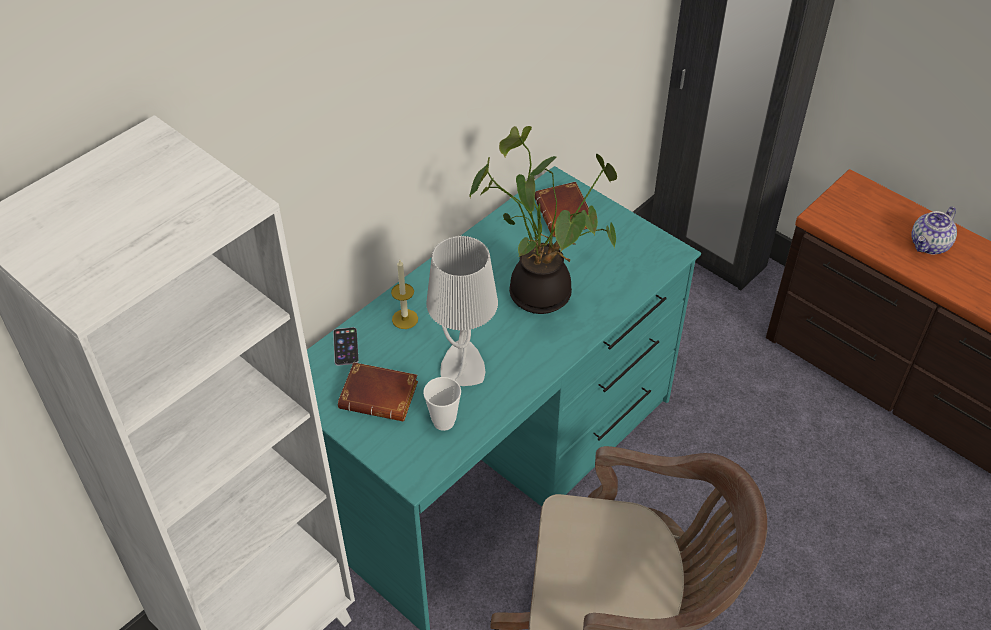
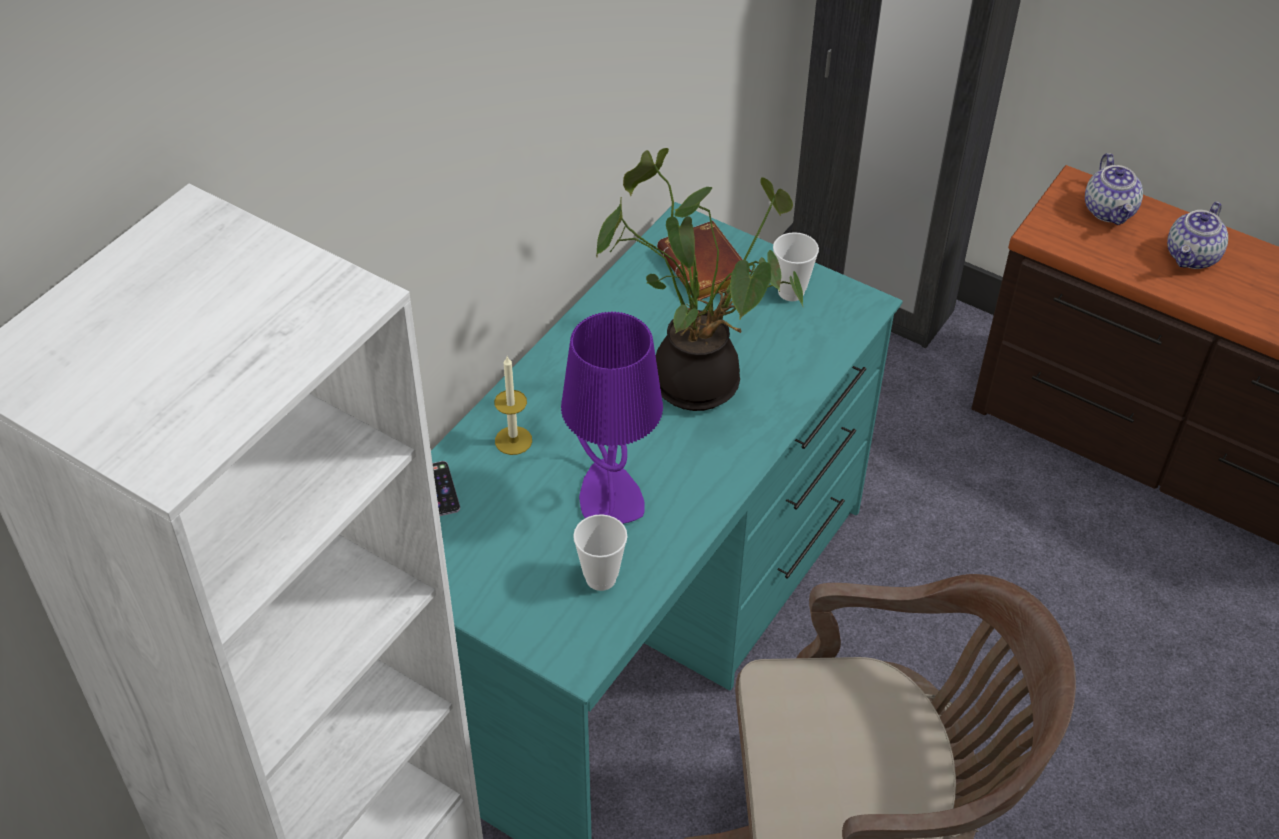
camera: 10 degrees left, 0 degrees up
brown book [338,362,418,421] -> none
grey table lamp [426,236,498,386] -> purple table lamp [561,311,663,524]
none -> cup [773,232,819,301]
none -> teapot [1085,153,1143,225]

